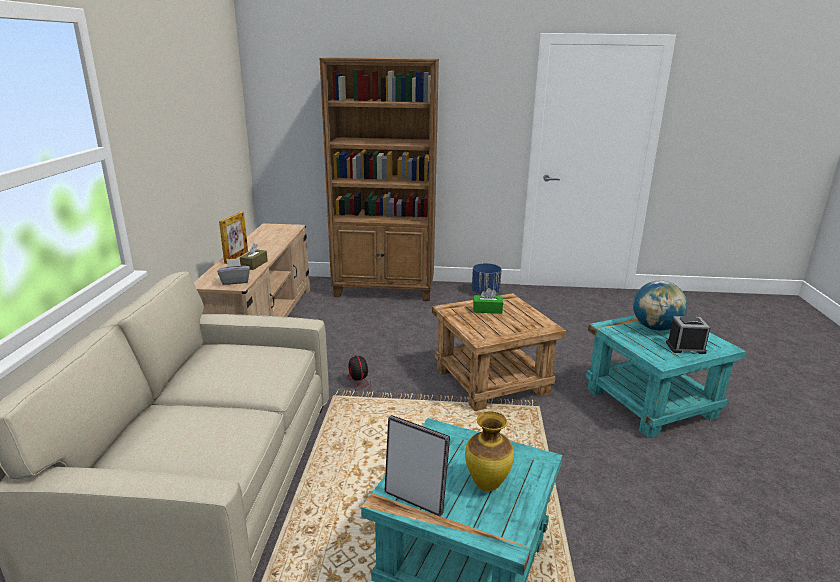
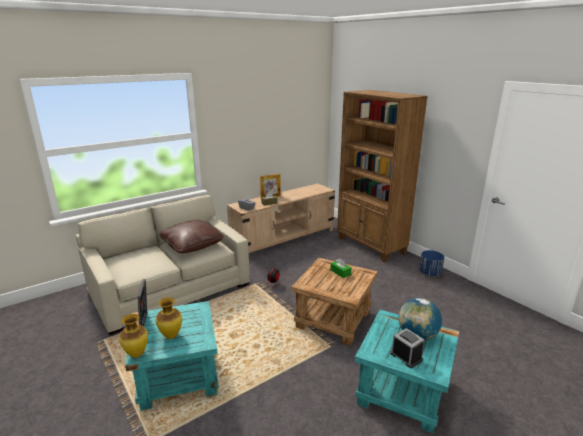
camera: 50 degrees right, 0 degrees up
none -> vase [119,314,148,358]
none -> brown pillow [159,220,224,253]

